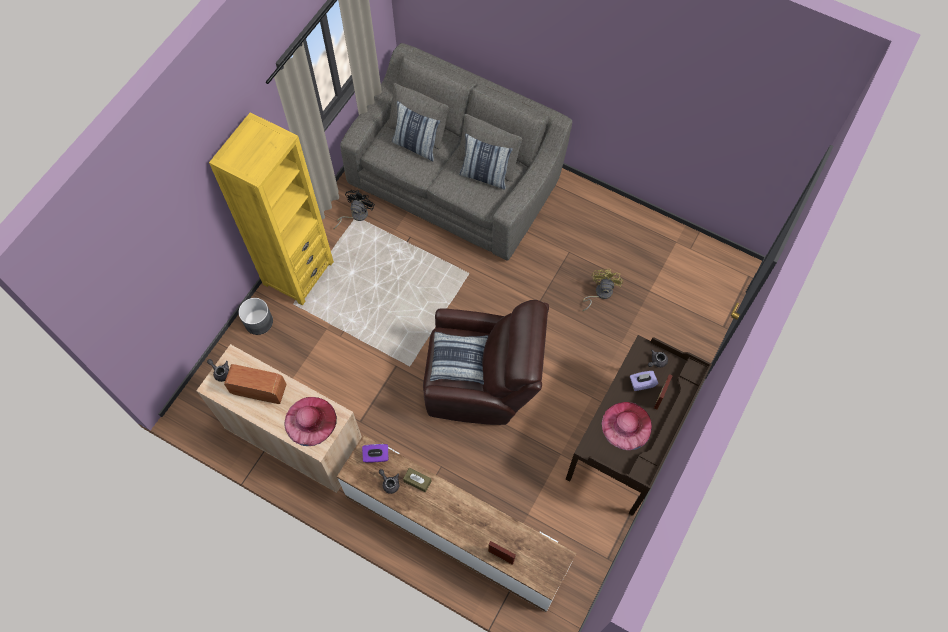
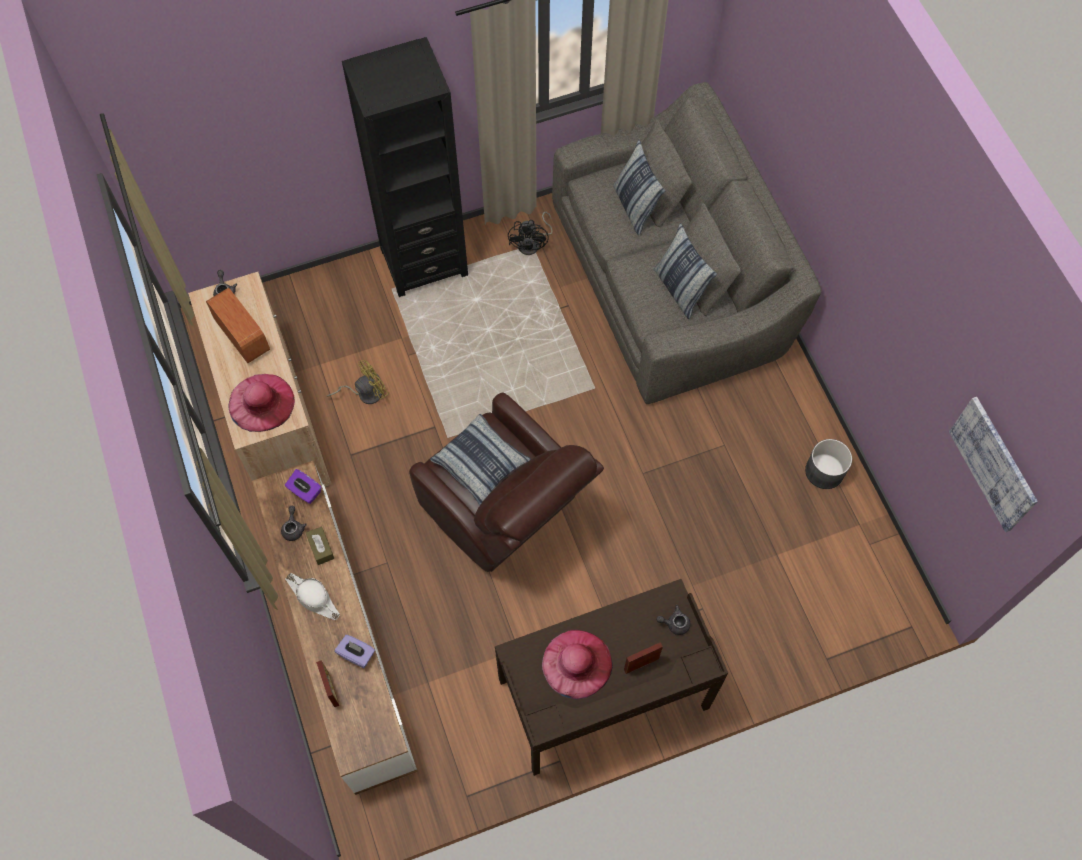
camera: 40 degrees right, 0 degrees up
yellow bookcase [209,112,334,306] -> black bookcase [342,37,468,297]
grey planter [239,298,273,335] -> grey planter moved to [805,439,852,489]
black fan [334,190,375,229] -> black fan turned 120 degrees clockwise [508,212,553,255]
yellow fan [582,269,623,311] -> yellow fan moved to [327,360,389,404]
purple tissue box [630,371,658,391] -> purple tissue box moved to [335,635,375,668]
none -> white hat [285,573,340,620]
none -> picture [949,397,1038,532]

